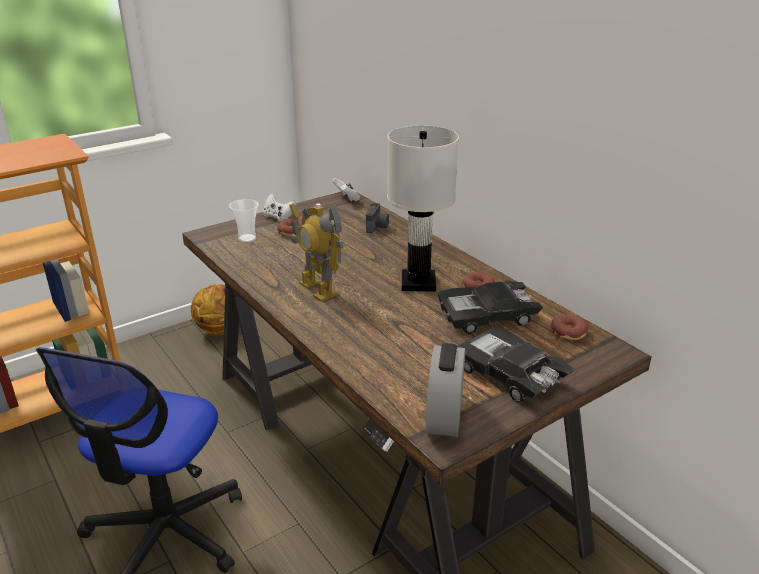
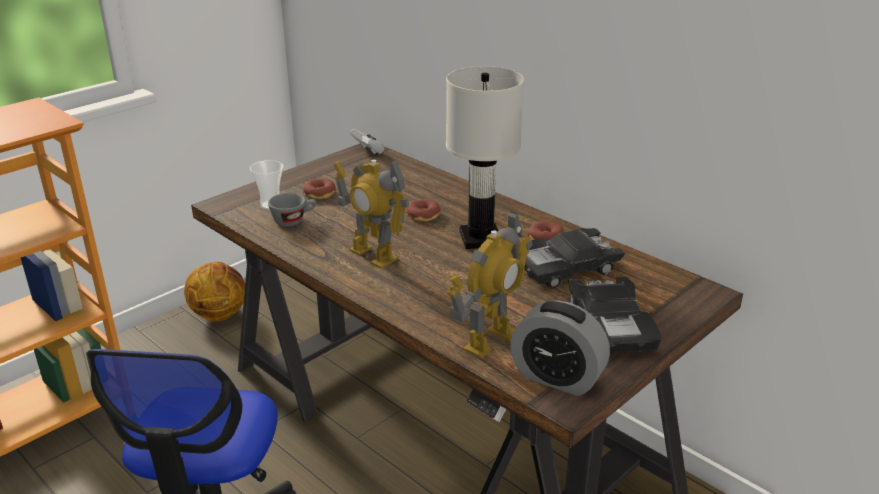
camera: 10 degrees left, 0 degrees up
white game controller [263,194,296,222] -> none
camera [366,203,389,233] -> none
alarm clock [426,343,465,437] -> alarm clock turned 60 degrees counterclockwise [510,300,610,396]
black toy car [457,327,575,403] -> black toy car turned 135 degrees counterclockwise [568,277,661,353]
donut [551,314,589,340] -> donut moved to [407,199,441,221]
none -> grey cup [268,193,316,227]
none -> toy robot [447,211,533,358]

